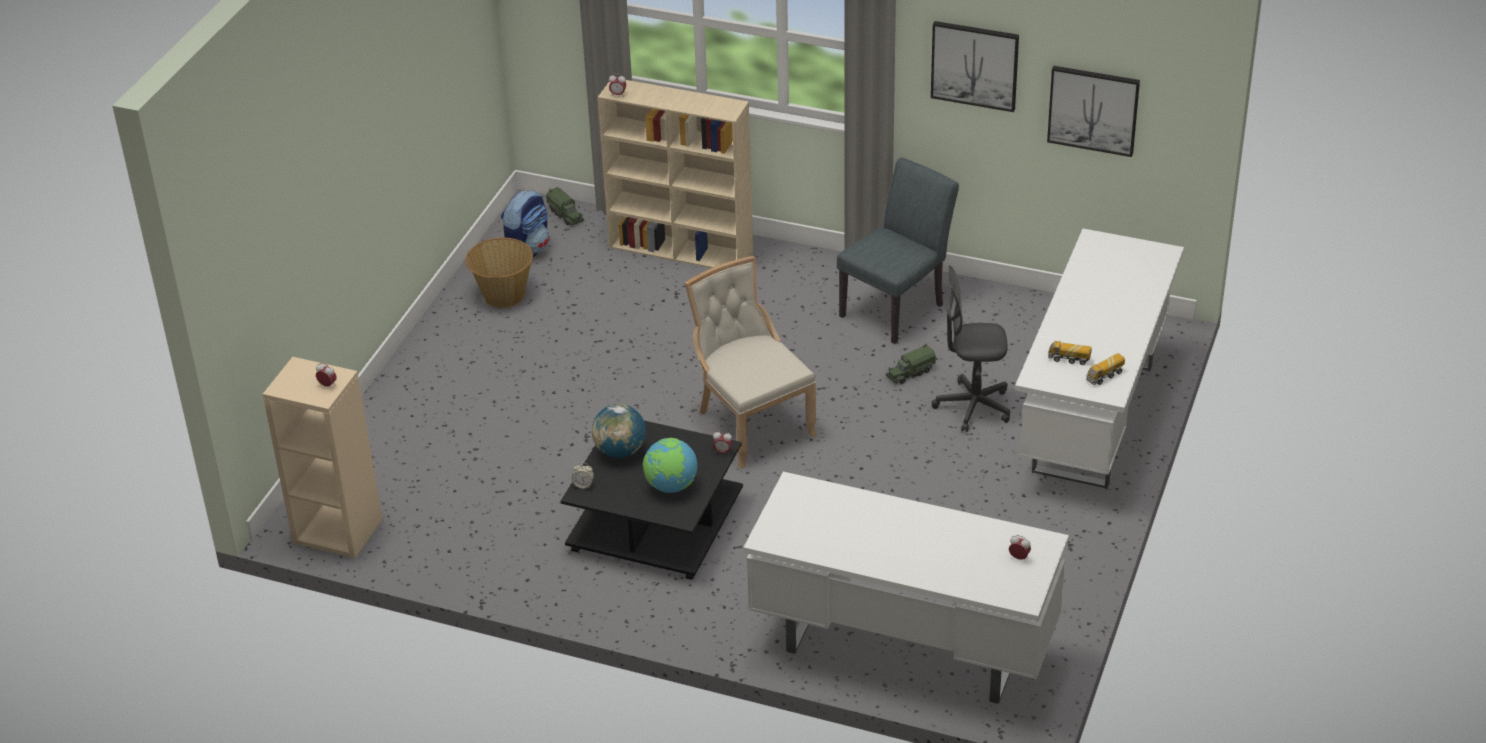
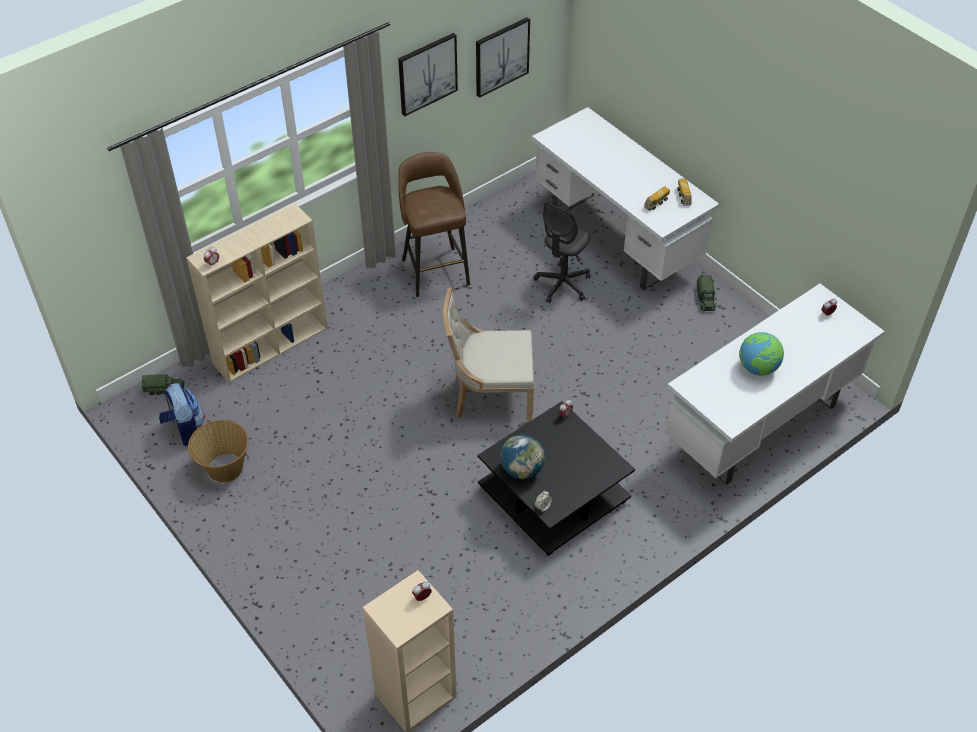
camera: 60 degrees left, 10 degrees up
globe [643,438,697,493] -> globe moved to [739,332,784,376]
grey chair [837,157,959,344] -> brown stool [398,152,470,297]
toy truck [886,343,936,384] -> toy truck moved to [697,274,716,311]

